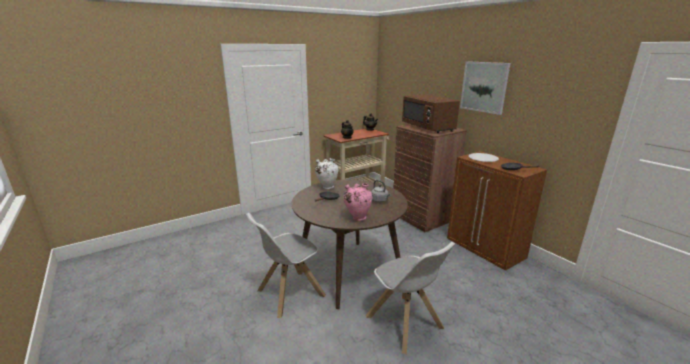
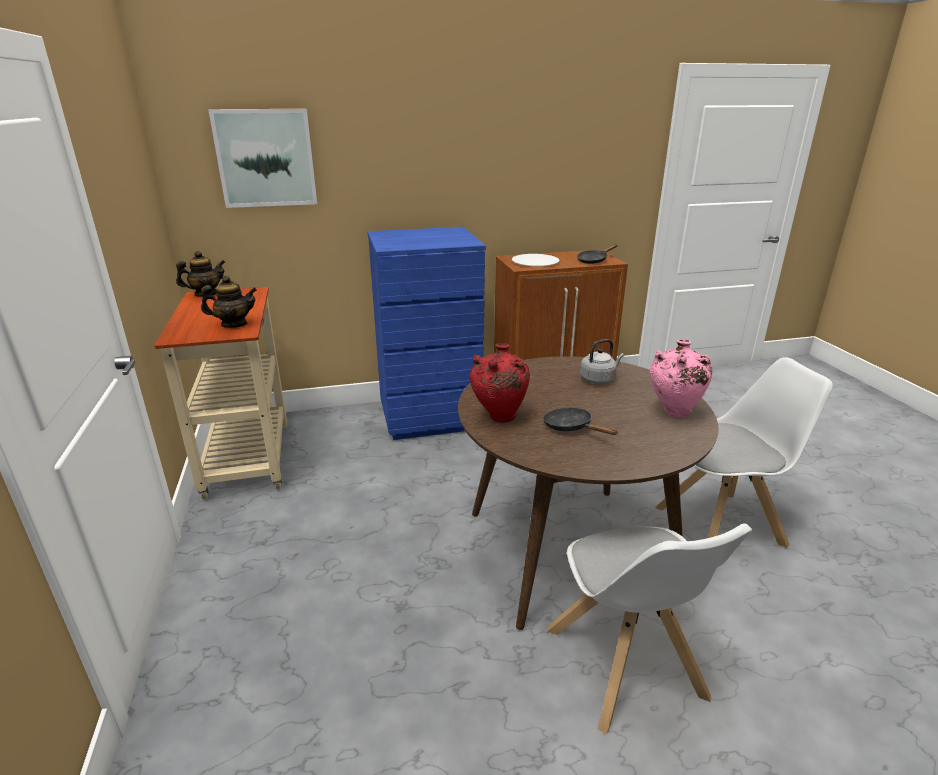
camera: 70 degrees left, 5 degrees up
white vase [315,158,339,189] -> red vase [470,344,530,423]
brown dresser [393,124,467,232] -> blue dresser [367,227,486,440]
brown microwave [402,94,460,133] -> none
picture [460,61,510,115] -> picture moved to [208,109,317,208]

